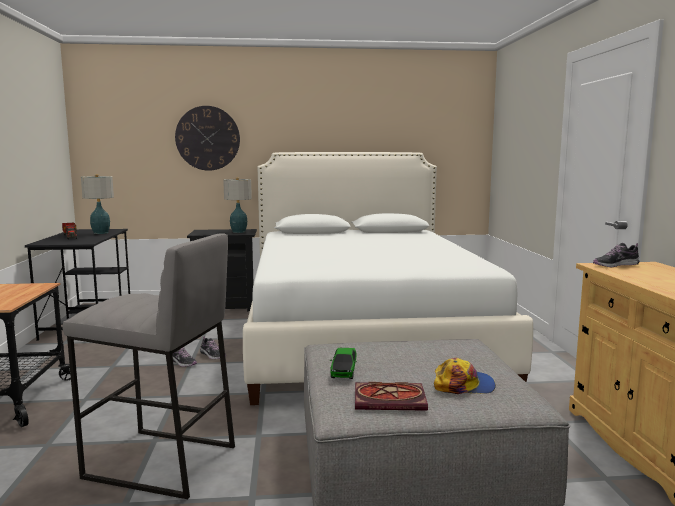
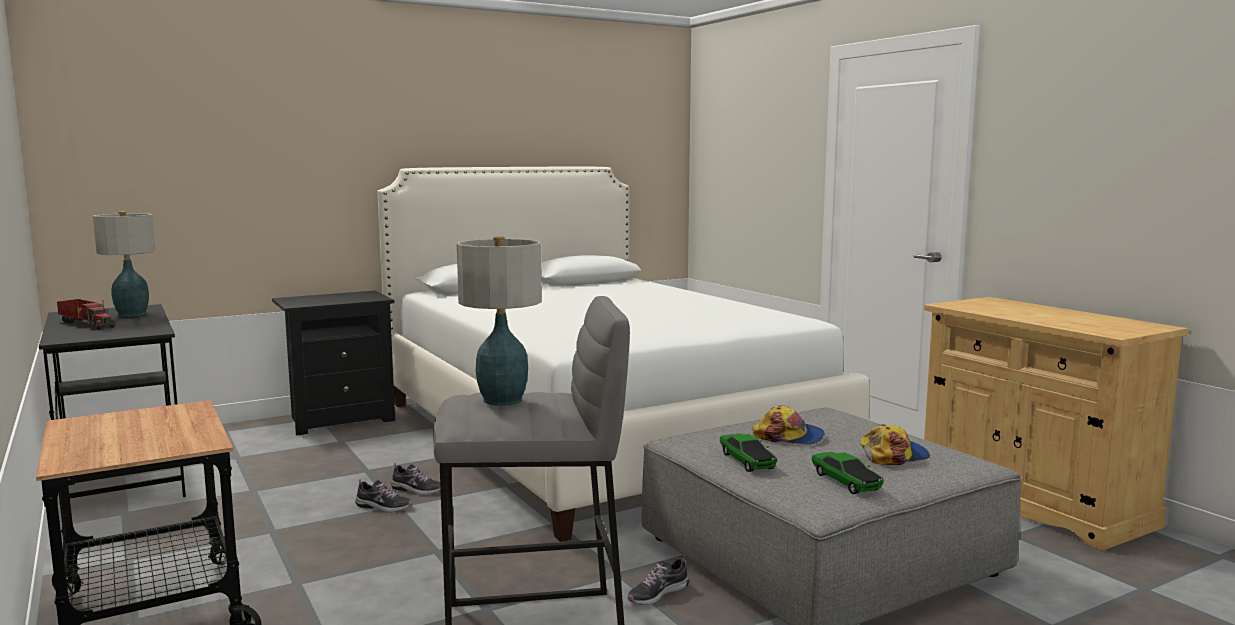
camera: 25 degrees left, 0 degrees up
wall clock [175,106,240,171] -> none
table lamp [223,177,252,233] -> table lamp moved to [457,236,542,406]
book [355,382,428,411] -> toy car [811,452,884,494]
shoe [593,243,640,267] -> shoe moved to [627,555,689,605]
none -> cap [753,405,825,445]

